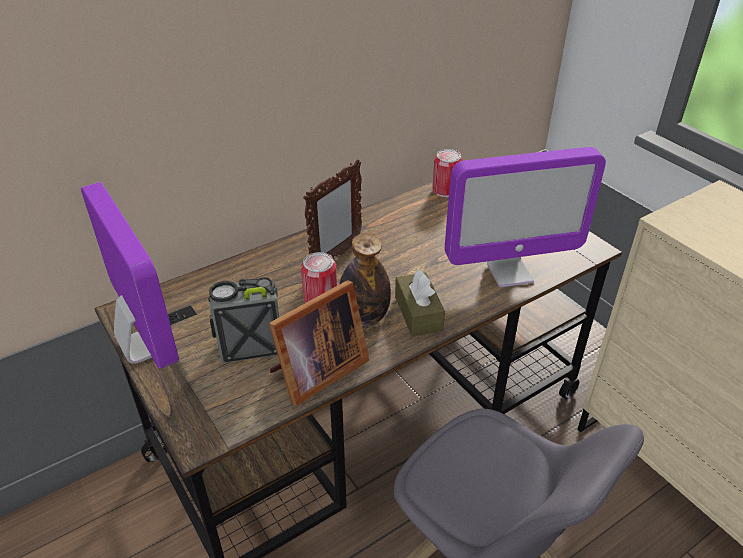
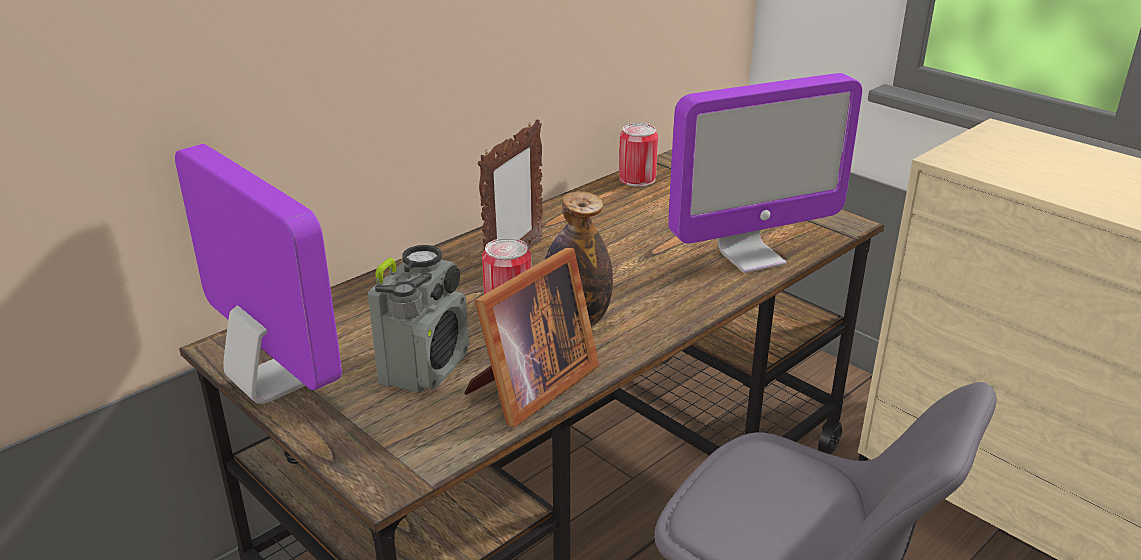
camera: 10 degrees left, 10 degrees down
radio [208,277,279,363] -> radio turned 135 degrees clockwise [368,245,469,393]
brown tissue box [395,269,445,336] -> none

